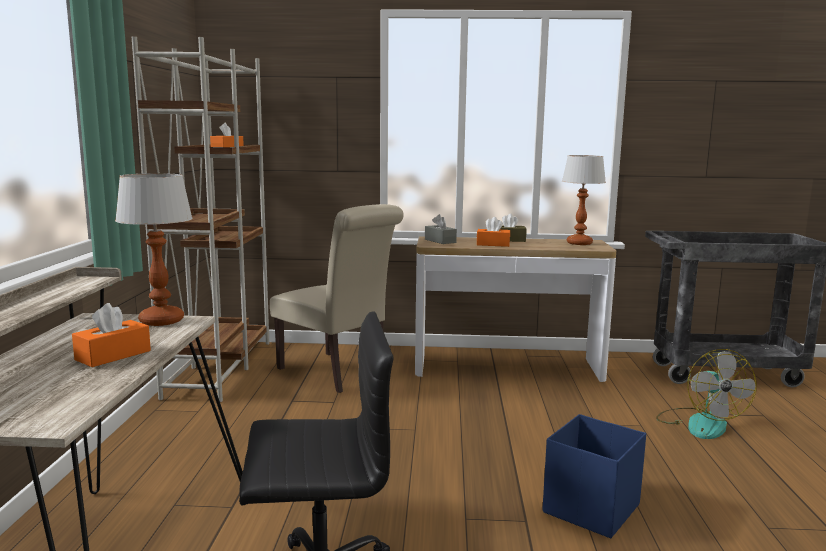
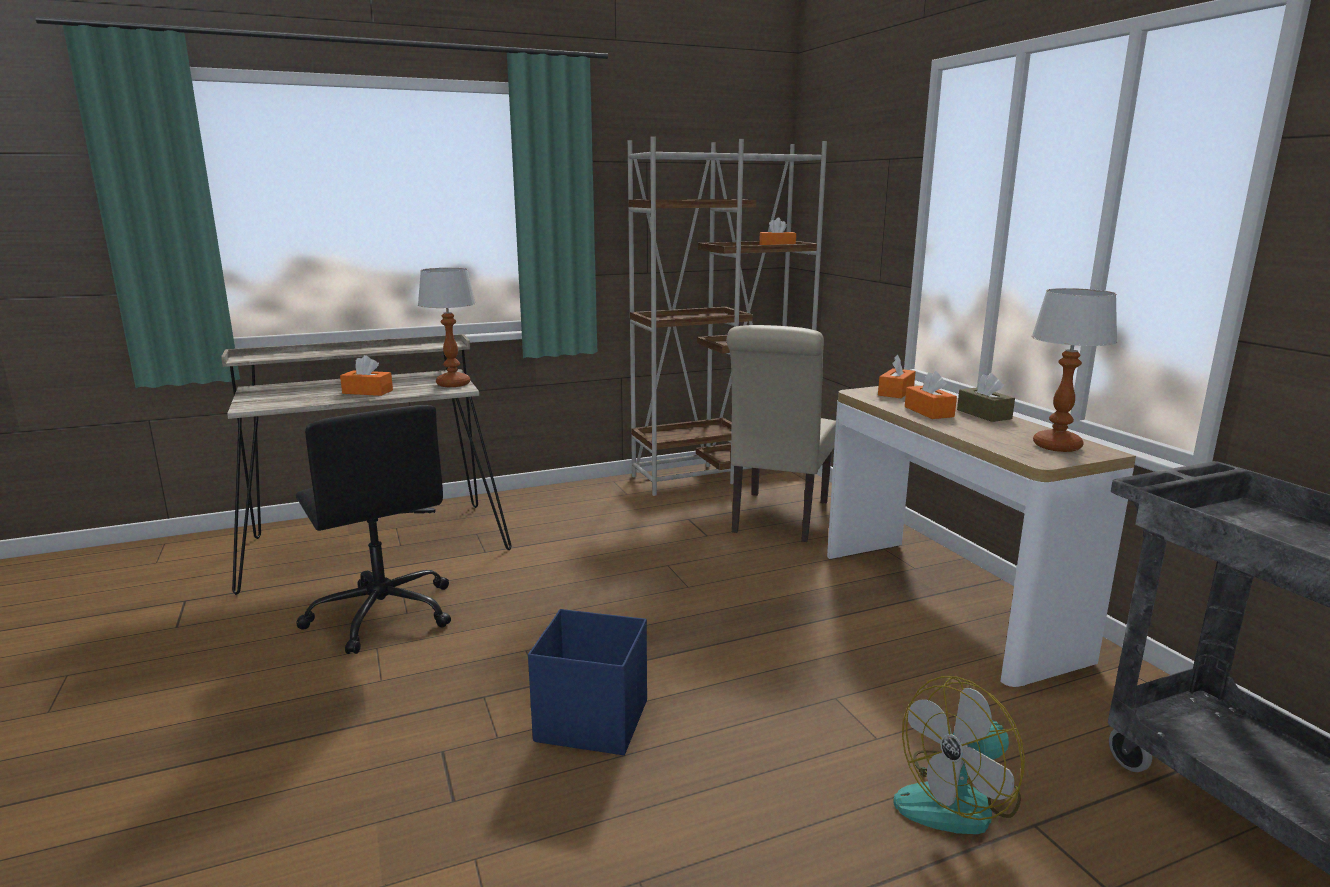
camera: 65 degrees right, 5 degrees up
grey tissue box [425,214,457,244] -> orange tissue box [878,355,916,398]

